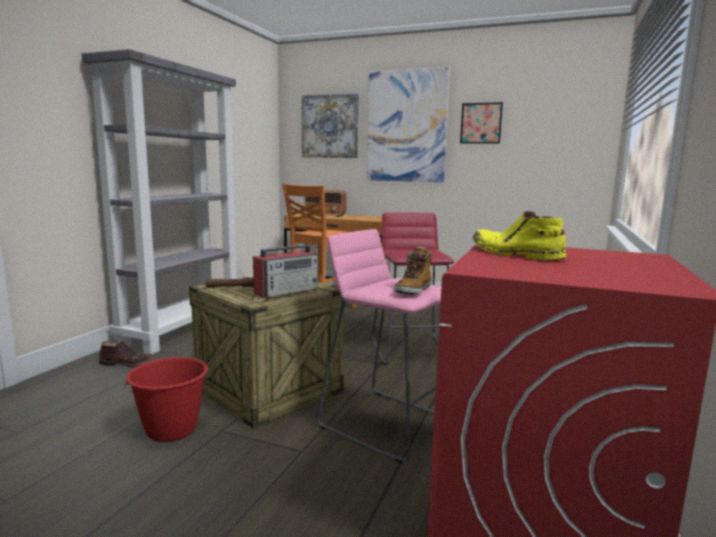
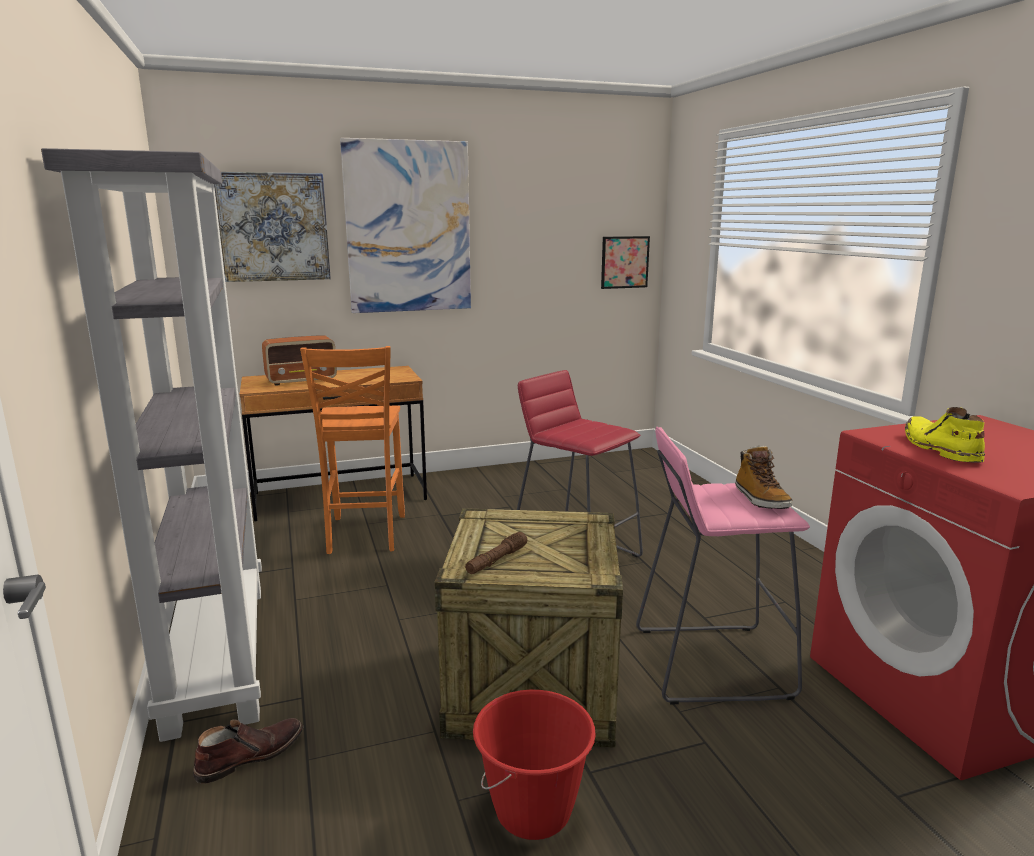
camera: 40 degrees left, 5 degrees up
radio [253,243,318,298] -> none
picture [460,102,503,144] -> picture moved to [601,236,650,289]
yellow boot [473,211,567,260] -> yellow boot turned 75 degrees clockwise [905,407,985,463]

